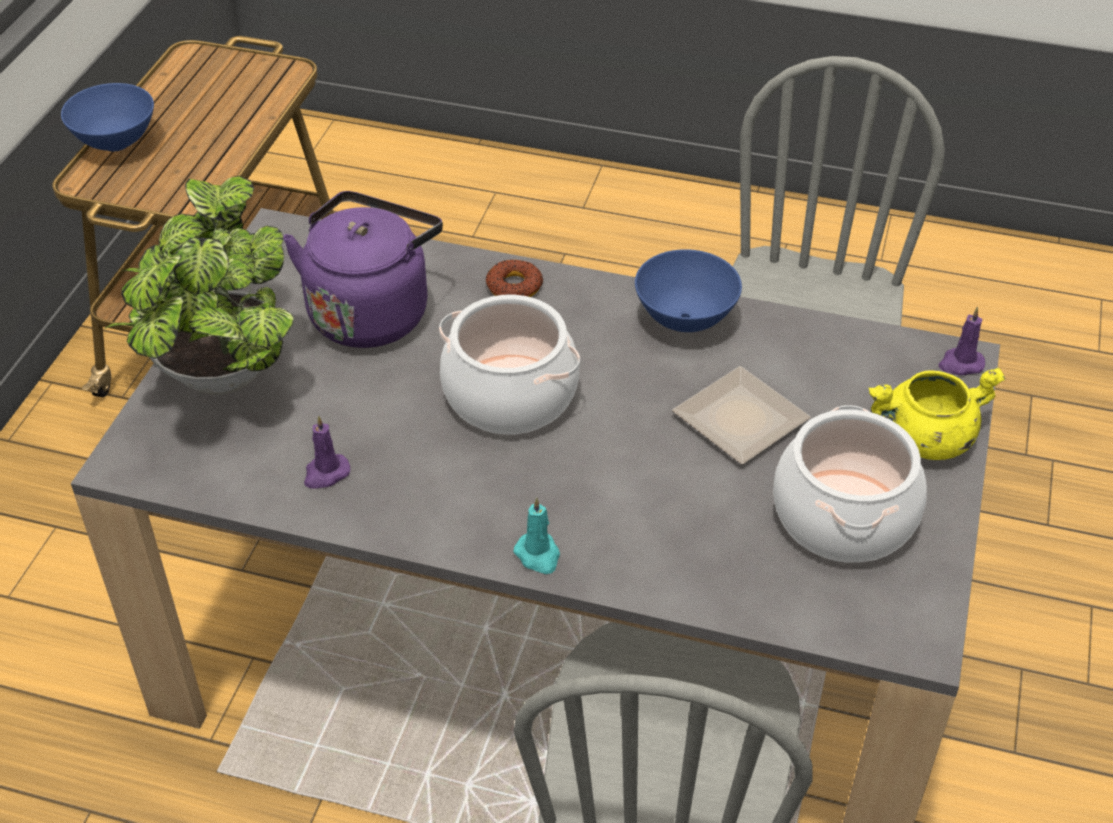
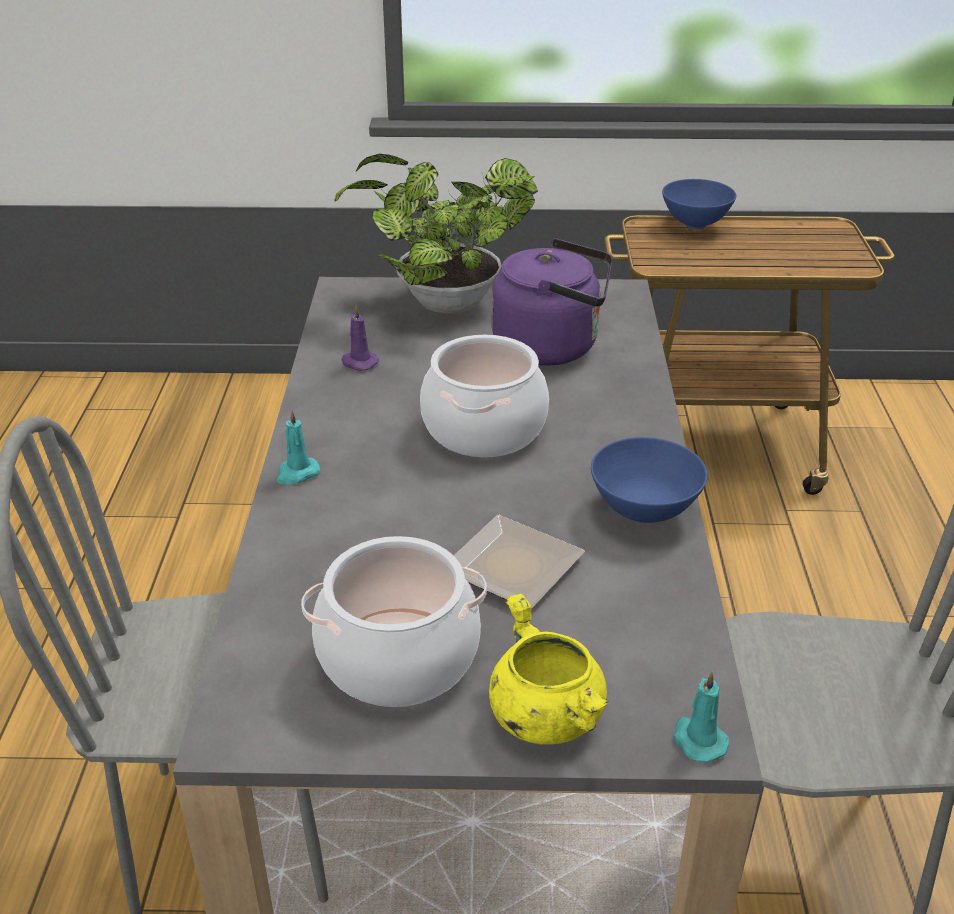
camera: 75 degrees right, 10 degrees down
donut [486,259,543,297] -> none
purple candle [938,307,985,375] -> turquoise candle [673,671,729,763]

